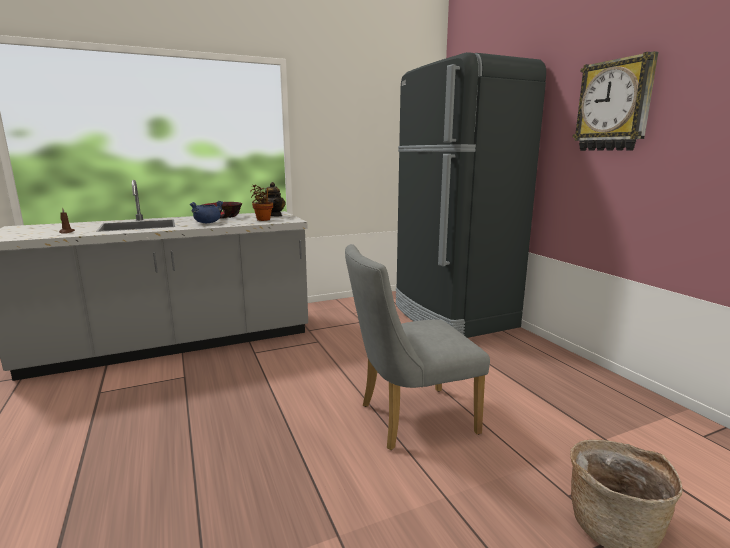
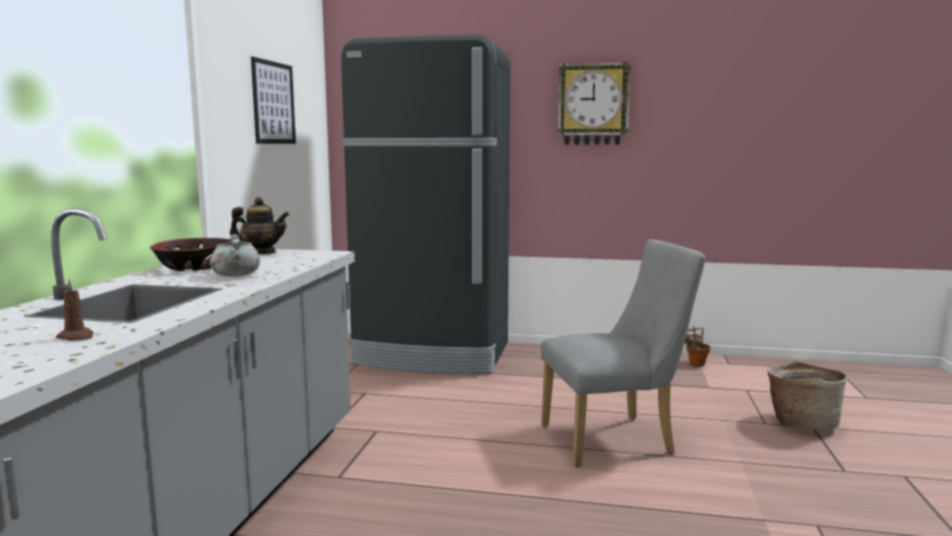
camera: 55 degrees left, 5 degrees down
blue cooking pot [190,201,224,223] -> grey cooking pot [210,234,260,277]
potted plant [250,184,273,221] -> potted plant moved to [684,326,711,366]
grey chair [345,244,490,450] -> grey chair turned 120 degrees counterclockwise [541,239,705,467]
none -> picture [251,57,296,144]

